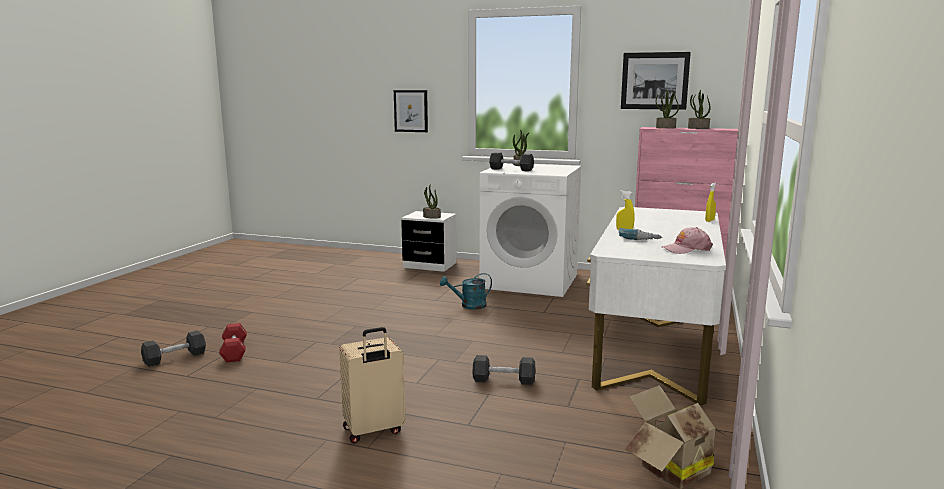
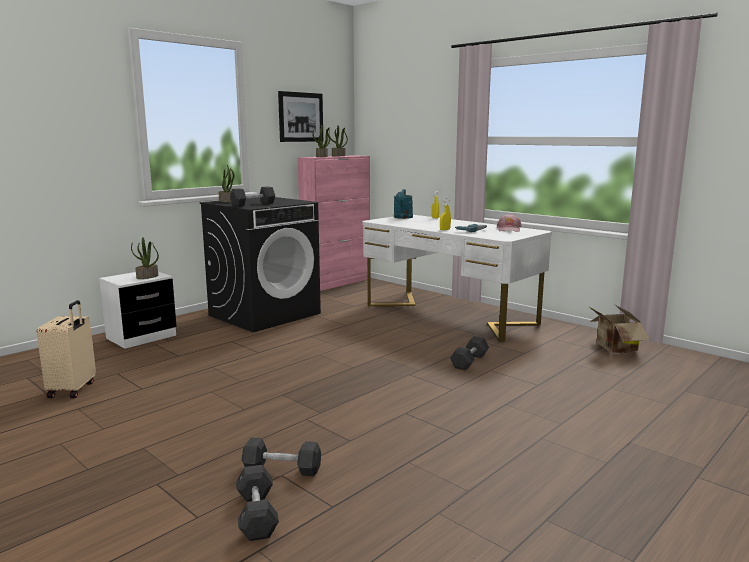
camera: 65 degrees left, 0 degrees up
red dumbbell [219,323,247,363] -> black dumbbell [242,438,321,476]
beige suitcase [339,327,405,443] -> beige suitcase moved to [37,300,96,398]
picture [394,90,428,132] -> none
turquoise watering can [440,273,492,310] -> turquoise watering can moved to [394,189,413,219]
white washing machine [479,163,582,297] -> black washing machine [199,197,321,332]

